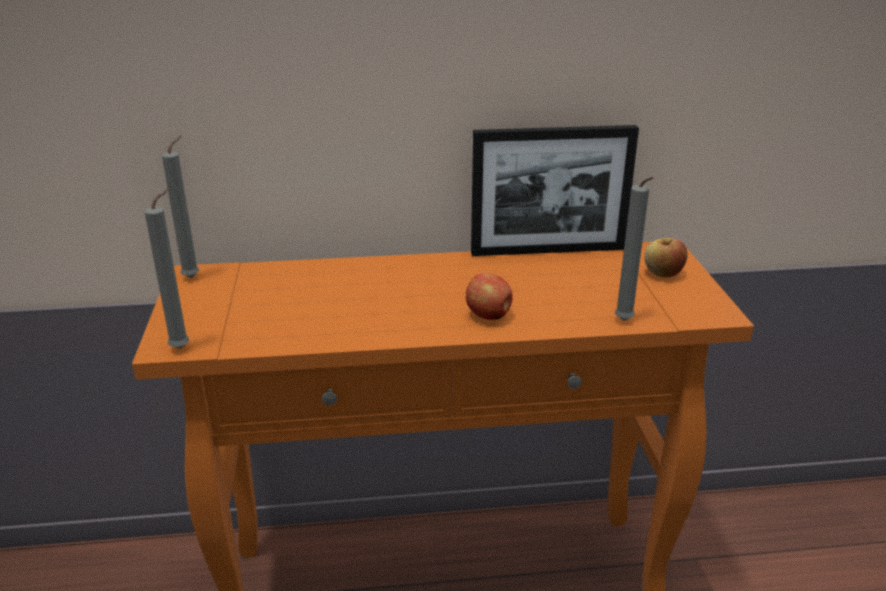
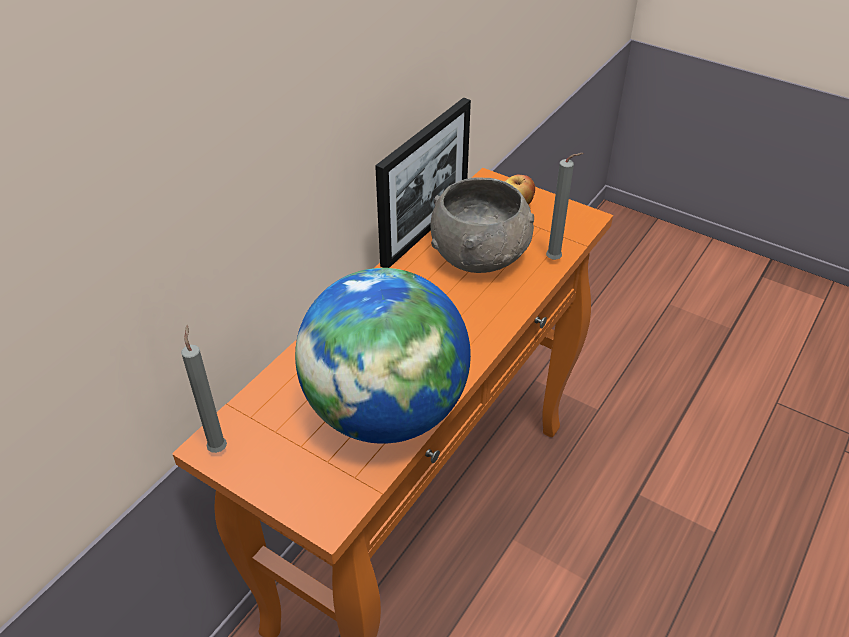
camera: 50 degrees left, 15 degrees up
grey candle [144,188,189,349] -> none
apple [466,273,513,320] -> none
none -> globe [295,268,471,444]
none -> grey bowl [430,177,534,273]

